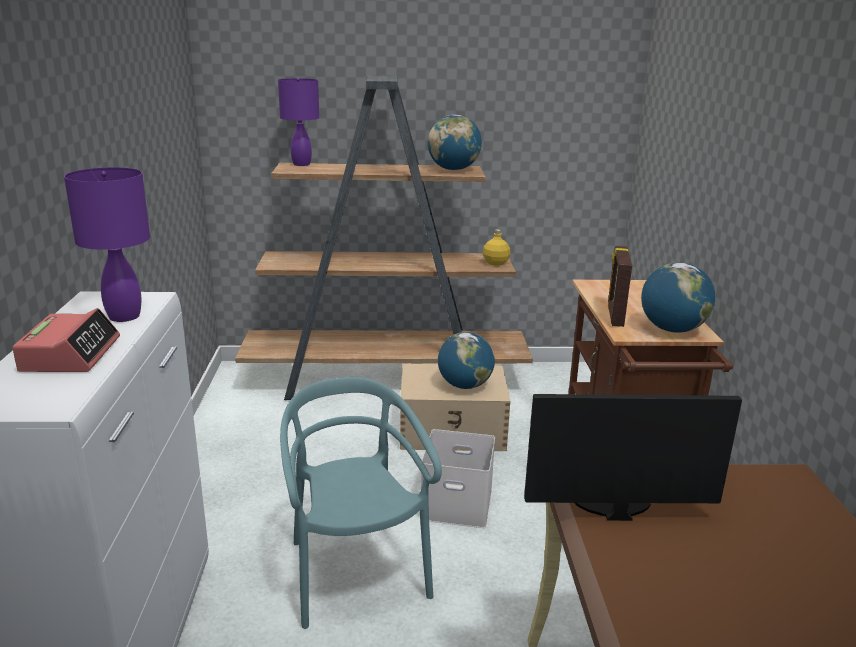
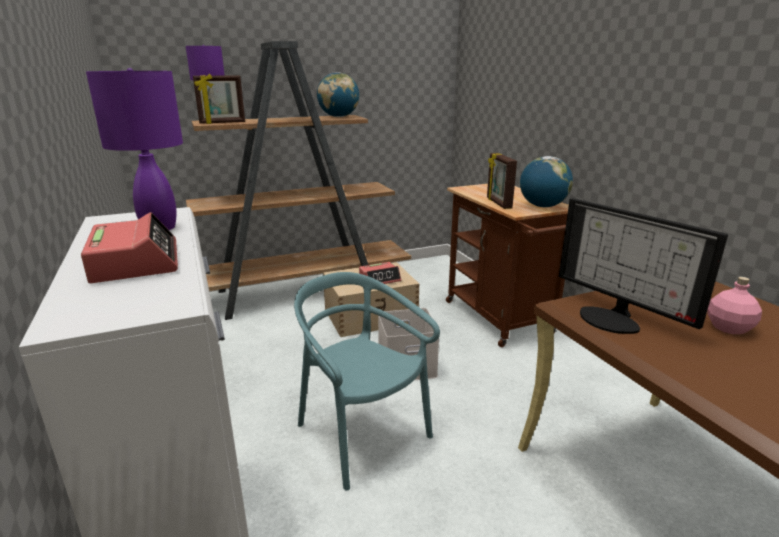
camera: 20 degrees left, 0 degrees up
globe [438,332,495,389] -> alarm clock [359,262,401,284]
yellow bottle [483,229,511,266] -> none
monitor [524,394,742,521] -> monitor turned 105 degrees counterclockwise [559,198,728,334]
none -> picture frame [193,74,245,124]
none -> pink bottle [707,277,762,334]

